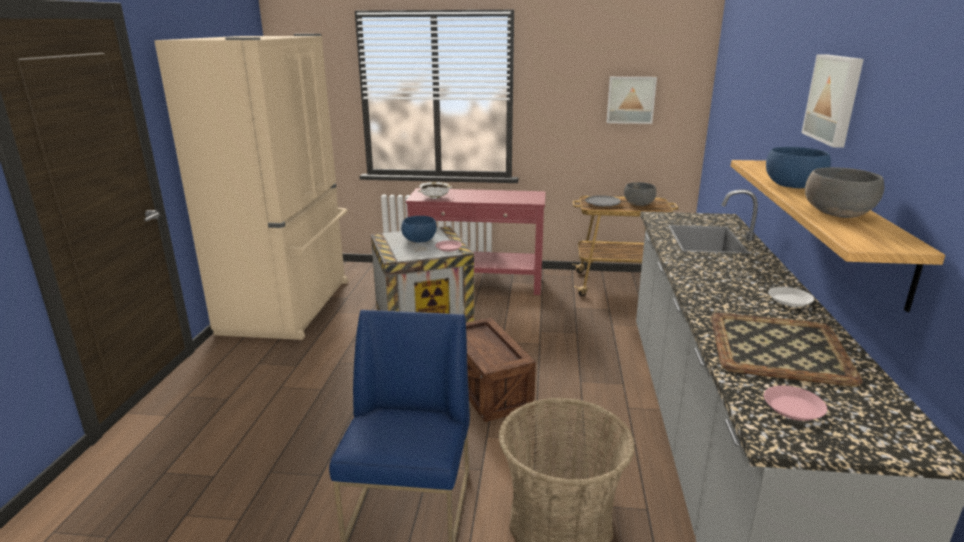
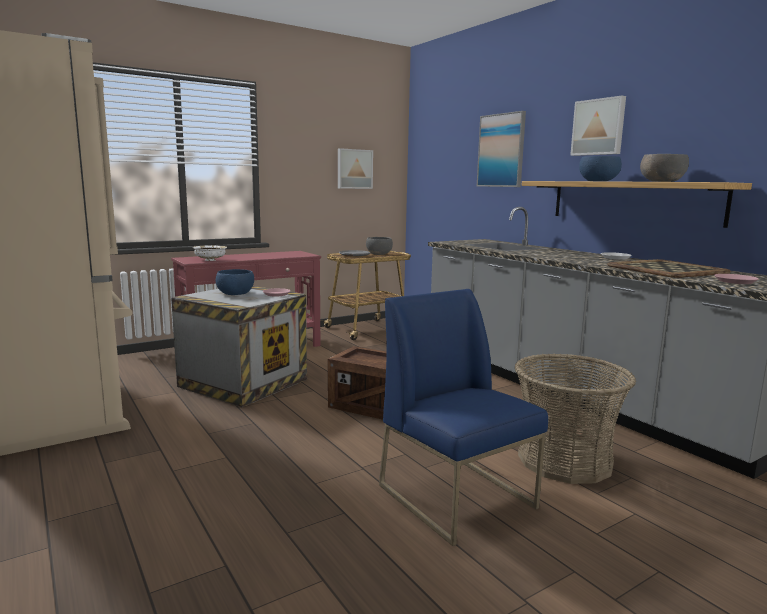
camera: 40 degrees left, 10 degrees down
none -> picture [477,111,526,187]

